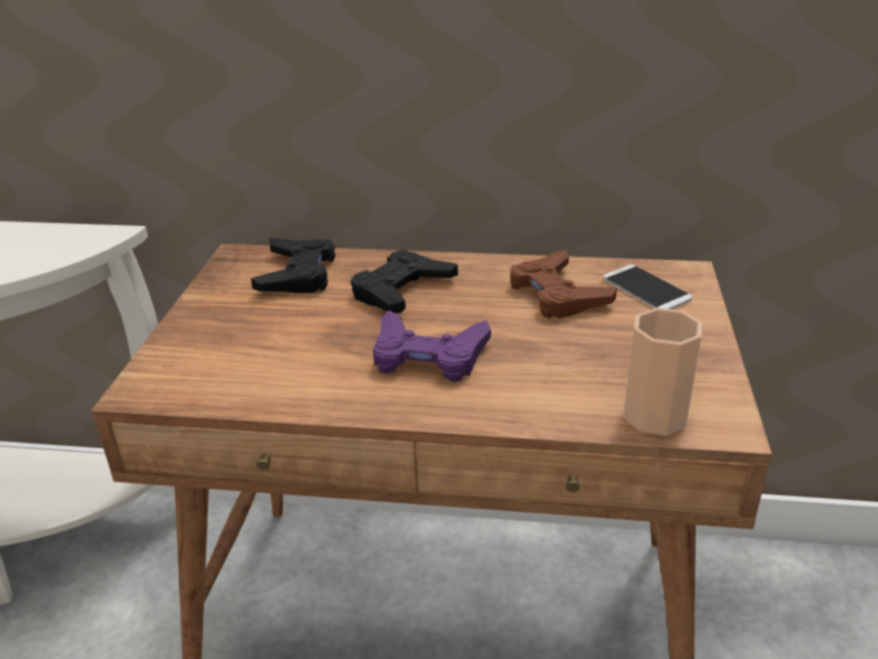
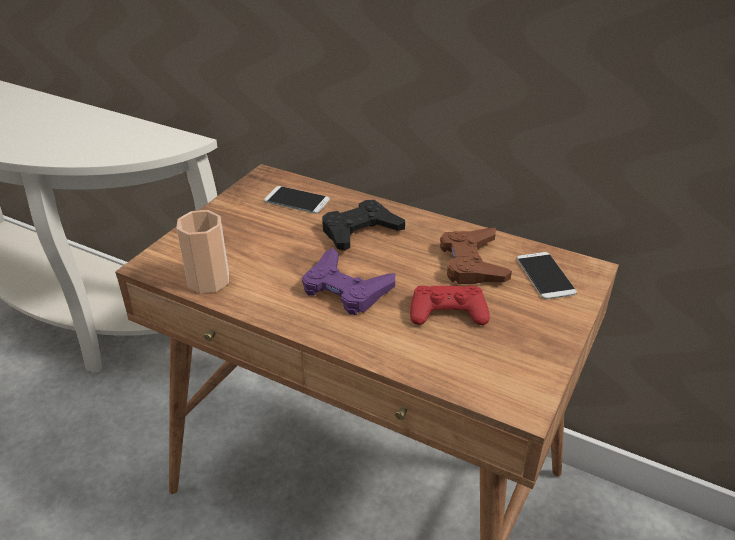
camera: 20 degrees right, 5 degrees up
black game controller [251,238,336,293] -> phone [264,186,330,214]
cup [623,308,702,436] -> cup moved to [176,210,229,293]
none -> red game controller [410,285,490,325]

